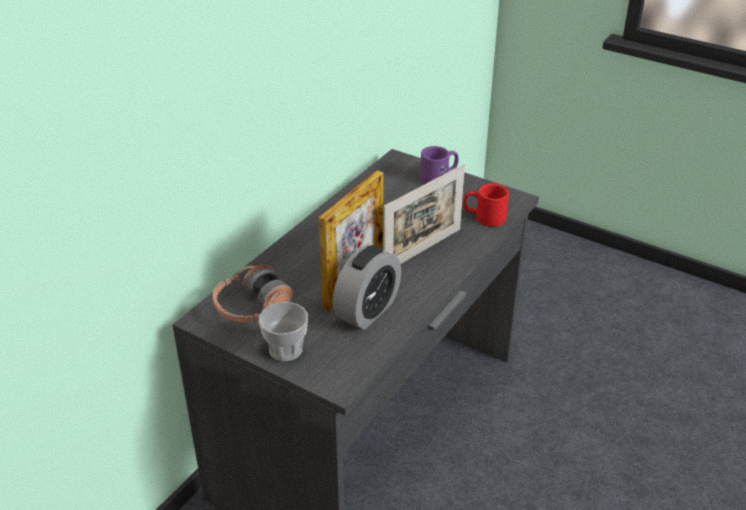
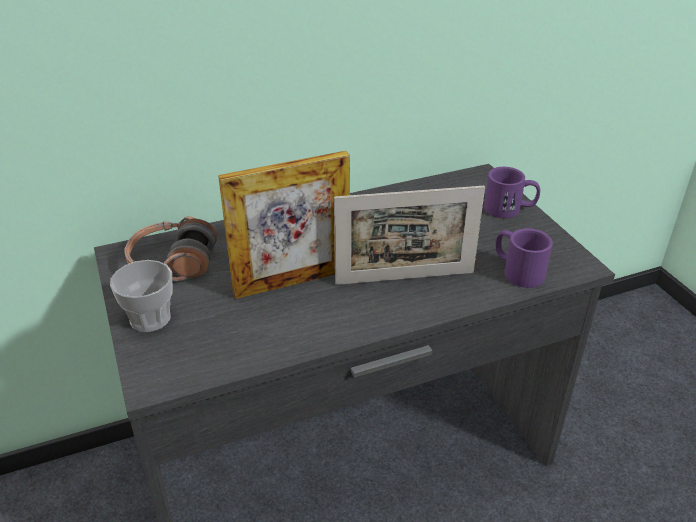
camera: 35 degrees right, 0 degrees up
alarm clock [333,245,401,330] -> none
red mug [463,183,509,227] -> purple mug [495,228,553,288]

